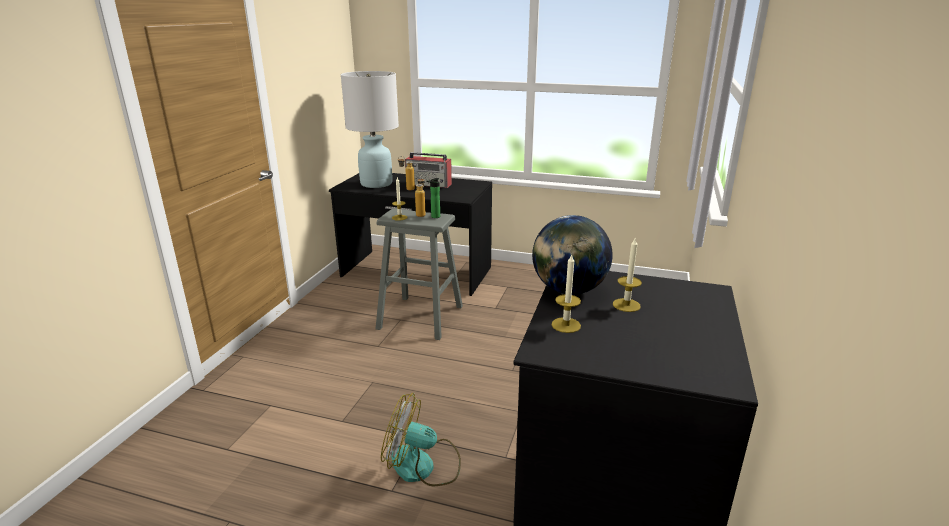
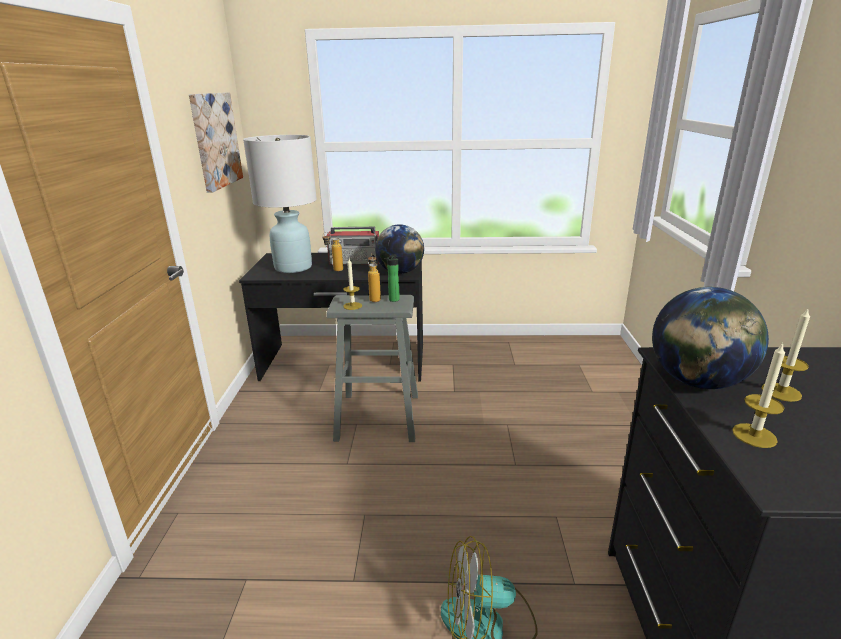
camera: 15 degrees left, 0 degrees up
none -> picture [189,92,243,193]
none -> globe [375,224,424,274]

